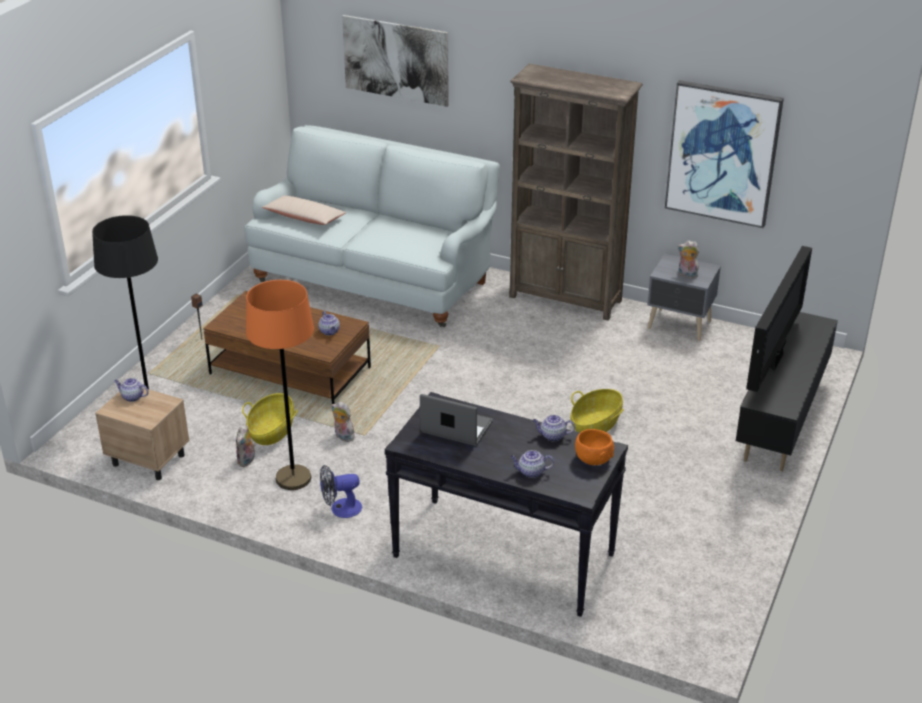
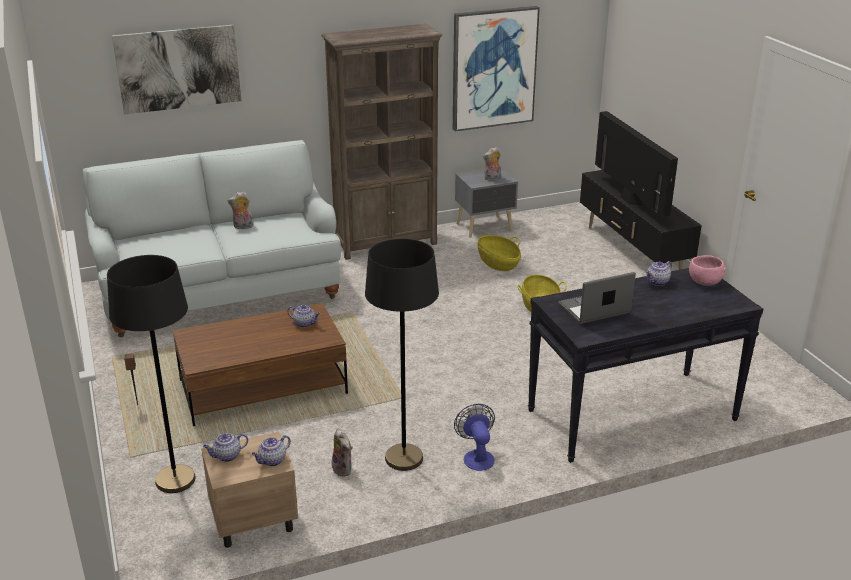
camera: 45 degrees left, 5 degrees down
basket [242,393,298,445] -> basket moved to [478,235,521,271]
orange floor lamp [246,280,314,490] -> black floor lamp [365,238,439,471]
beige pillow [262,196,346,225] -> none
fan [320,465,362,518] -> fan turned 135 degrees clockwise [454,404,495,471]
plush toy [332,401,355,442] -> plush toy moved to [227,191,254,229]
teapot [510,450,554,478] -> teapot moved to [252,435,291,466]
orange bowl [575,429,614,465] -> pink bowl [689,255,726,286]

